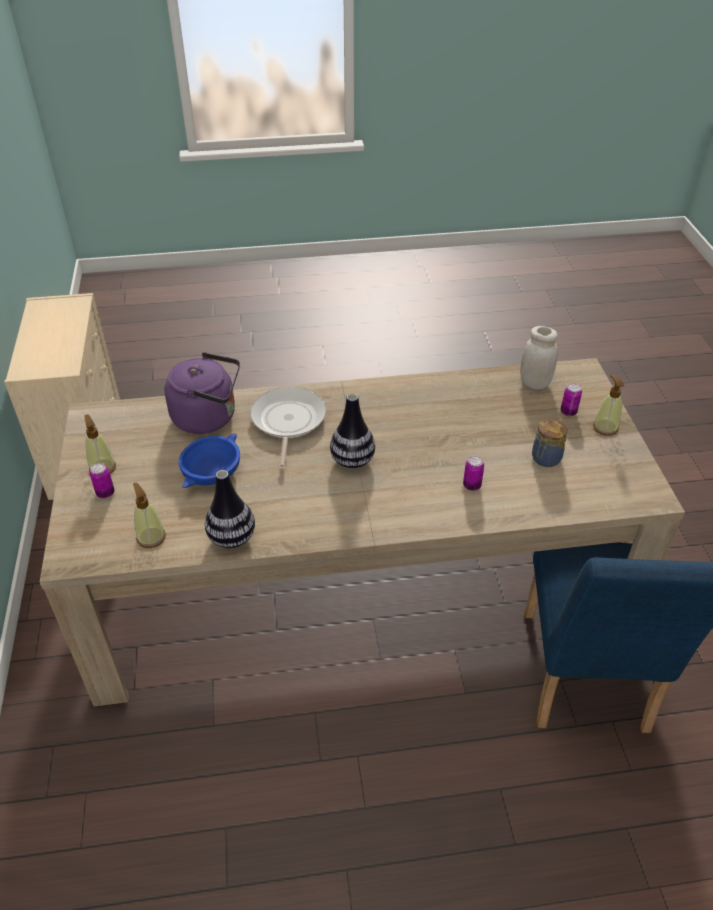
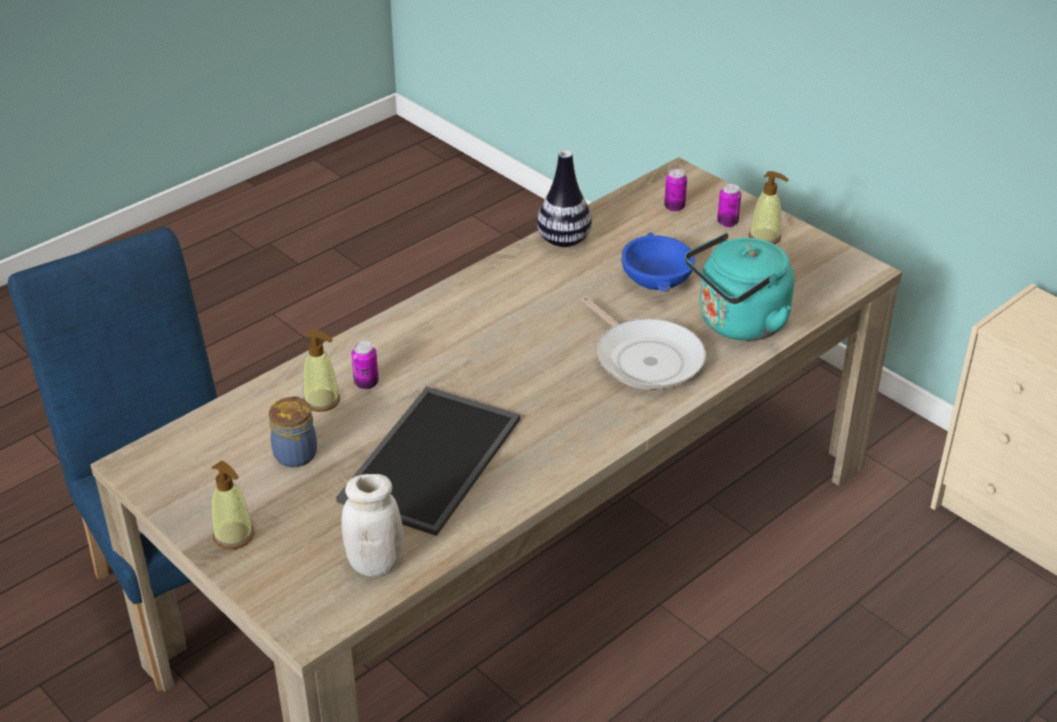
camera: 145 degrees right, 5 degrees down
soap dispenser [133,482,166,548] -> soap dispenser moved to [303,329,340,412]
purple kettle [164,352,240,434] -> turquoise kettle [685,233,794,341]
vase [330,393,375,468] -> none
can [561,383,582,416] -> can moved to [664,169,687,212]
none -> tray [336,386,520,536]

